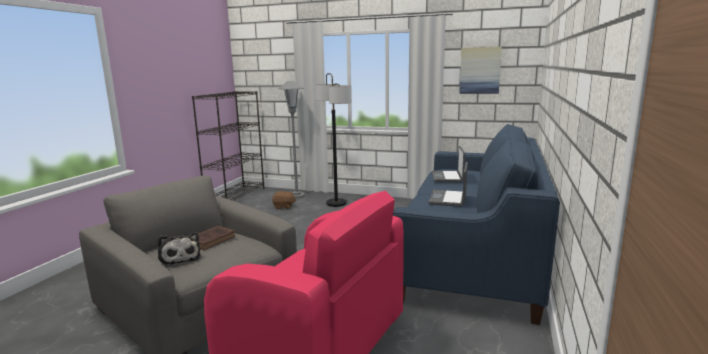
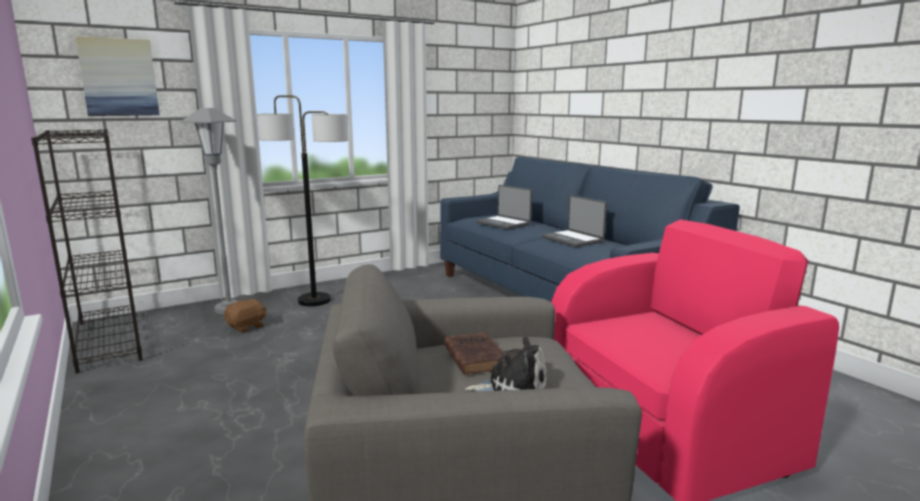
camera: 50 degrees left, 0 degrees up
picture [459,47,502,94] -> picture moved to [75,36,160,116]

